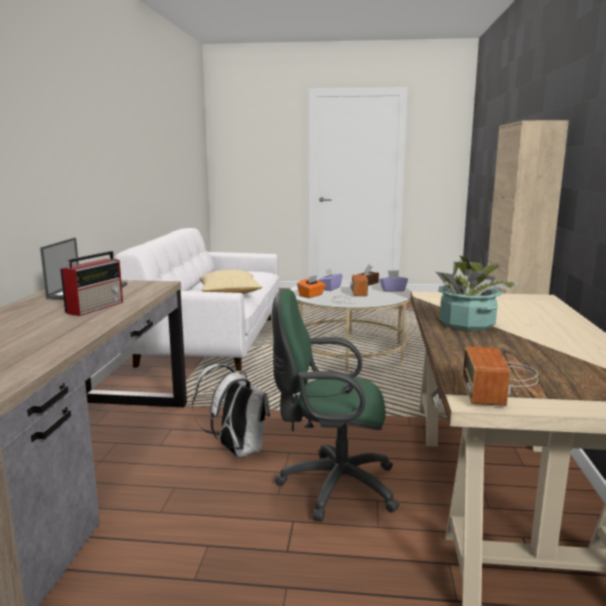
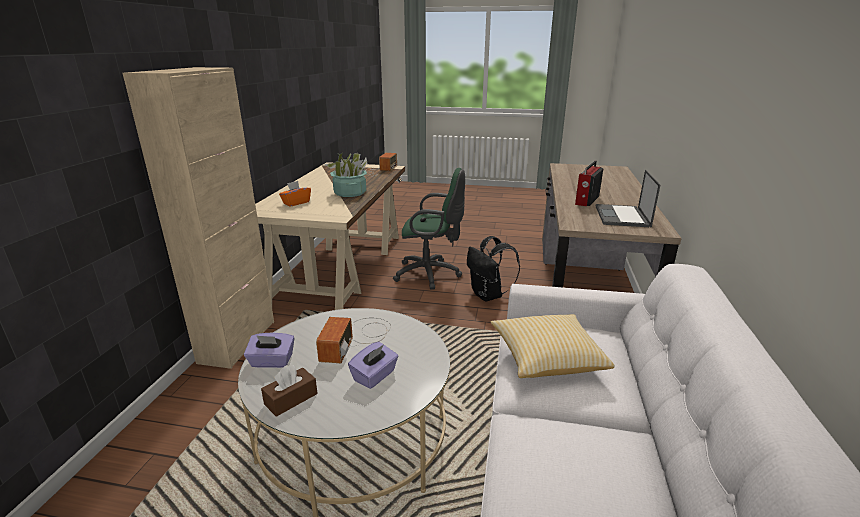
camera: 175 degrees left, 10 degrees up
white backpack [192,364,270,457] -> black backpack [467,236,520,302]
orange tissue box [297,275,326,298] -> orange tissue box moved to [279,181,311,207]

